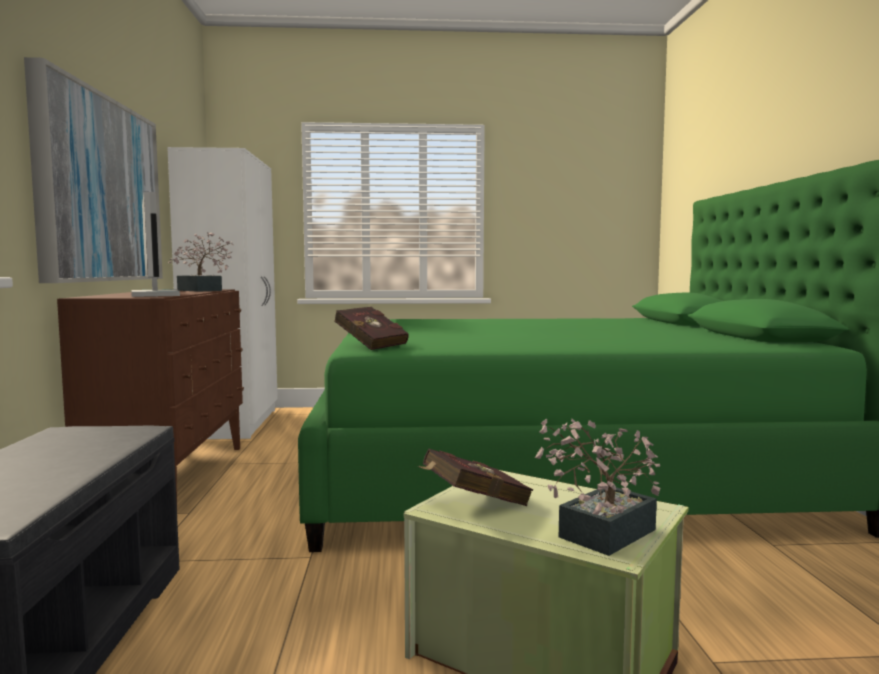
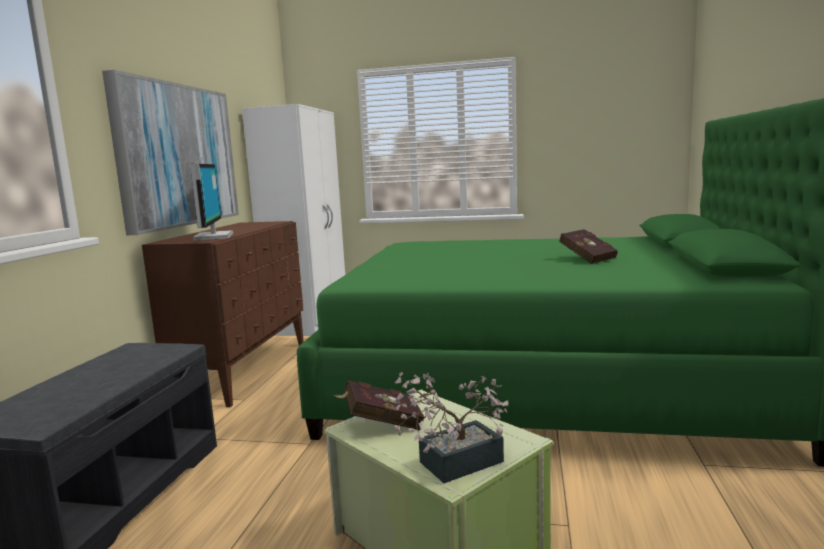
camera: 15 degrees right, 5 degrees up
potted plant [168,232,234,292] -> none
red book [334,307,409,350] -> red book moved to [559,229,618,264]

